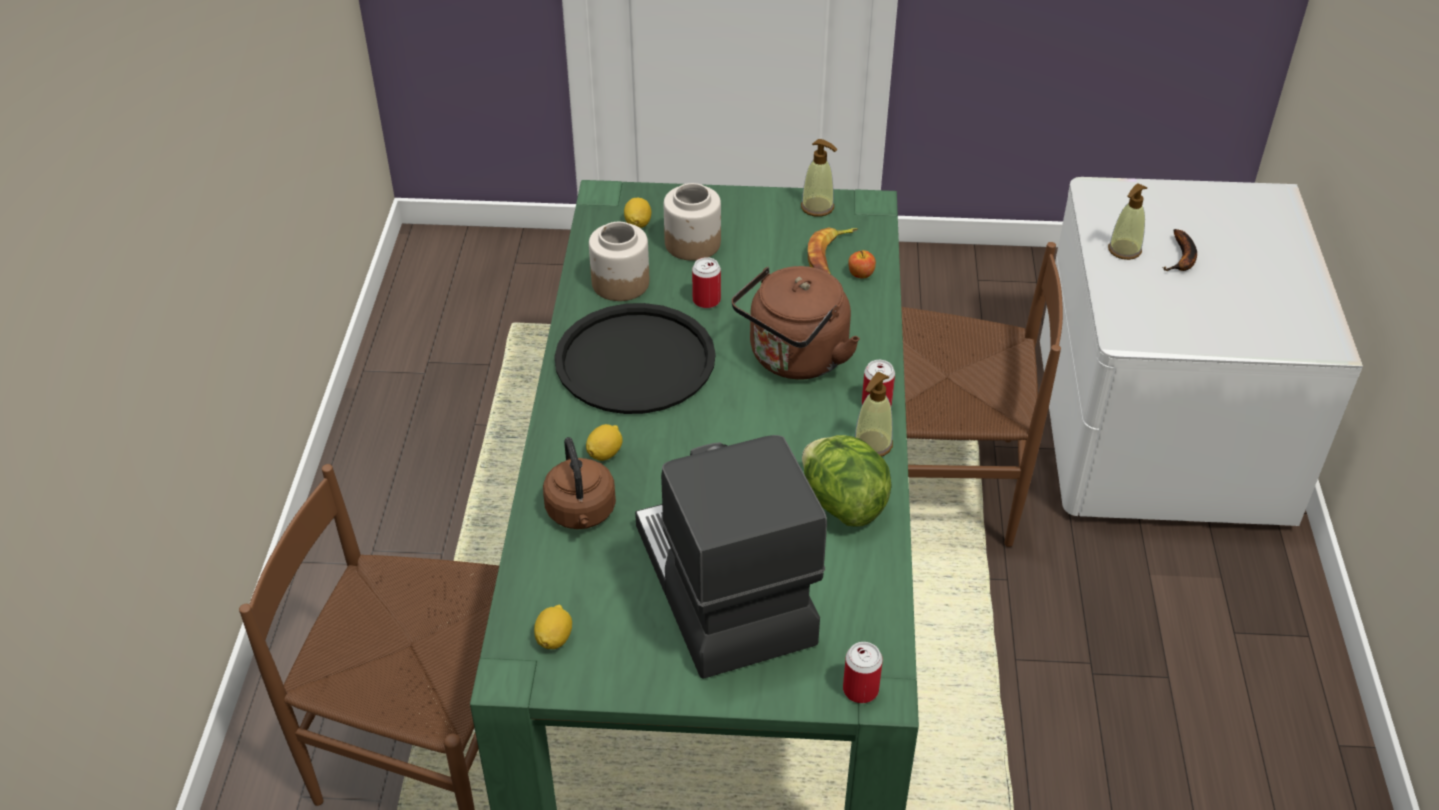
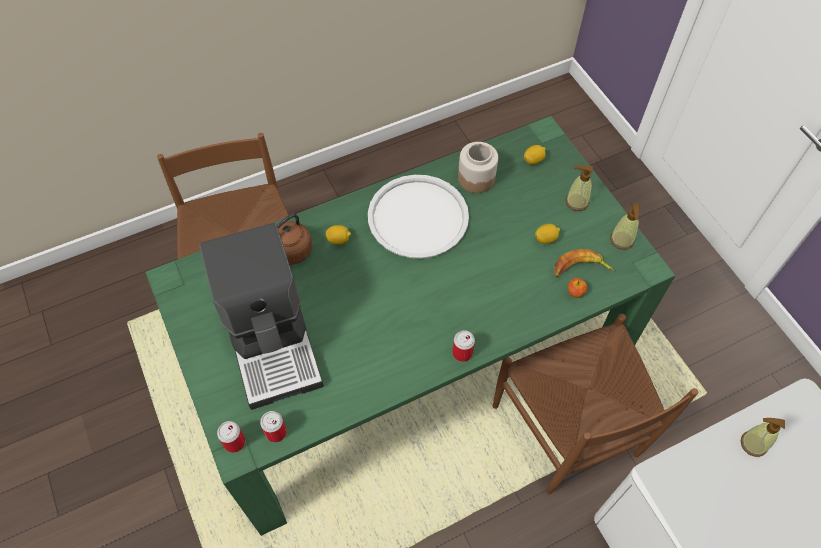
camera: 60 degrees right, 15 degrees up
lemon [534,605,572,649] -> lemon moved to [535,224,560,244]
black tray [554,303,716,414] -> white tray [368,175,469,259]
coffee machine [635,435,827,679] -> coffee machine turned 120 degrees clockwise [199,223,324,410]
jar [664,183,721,261] -> none
can [692,257,721,308] -> can moved to [260,411,287,443]
brown kettle [731,266,860,379] -> none
lettuce [802,435,892,526] -> none
soap dispenser [855,371,893,457] -> soap dispenser moved to [566,165,593,211]
banana [1163,229,1197,271] -> none

